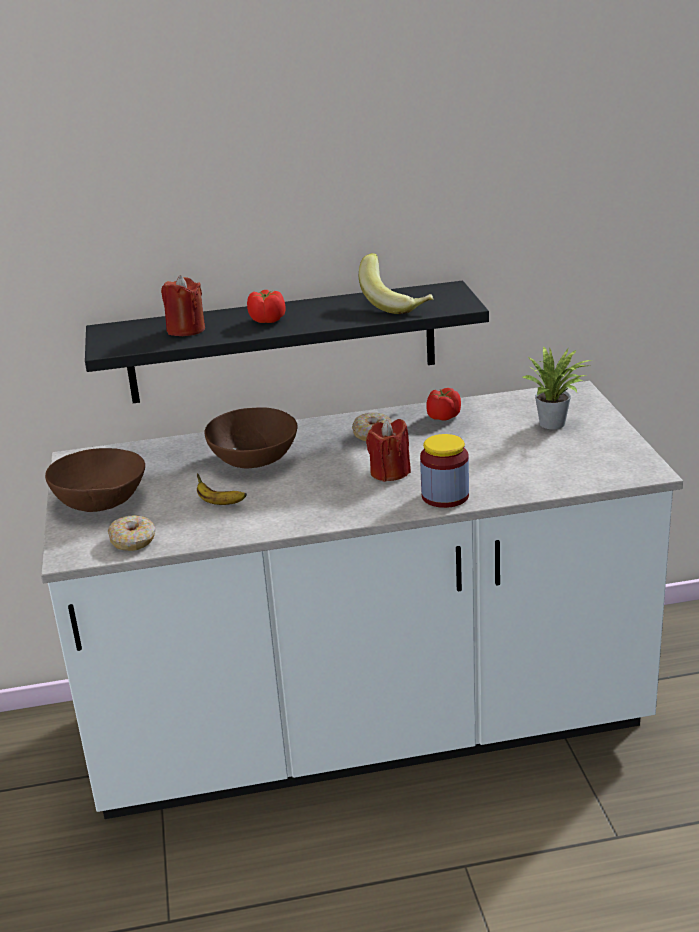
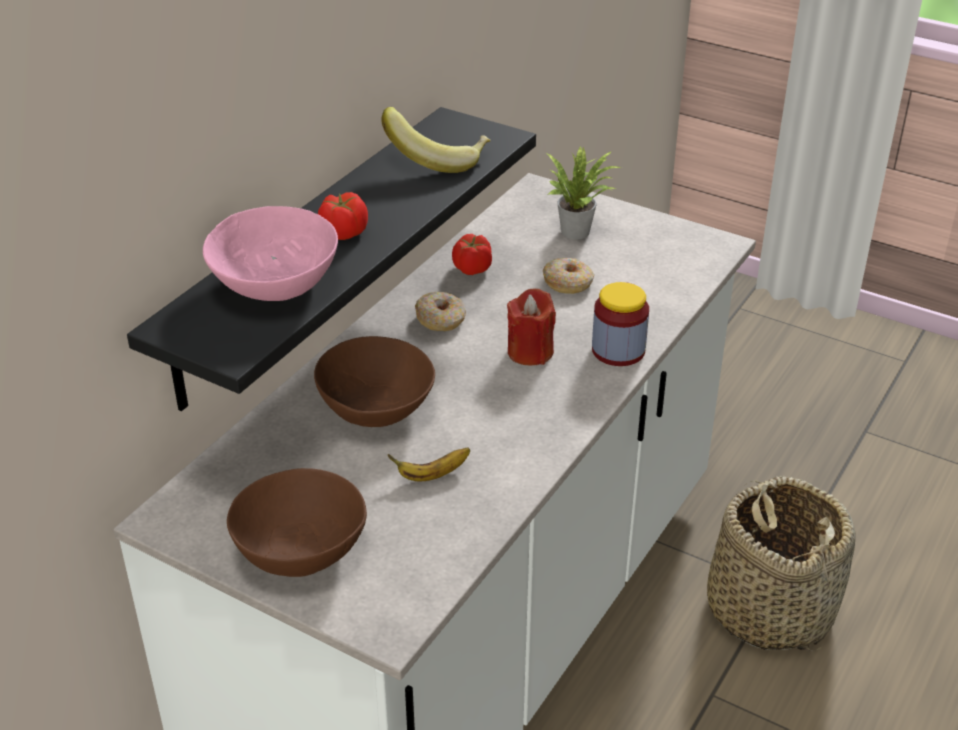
camera: 50 degrees left, 10 degrees up
donut [108,515,155,551] -> donut moved to [543,258,594,294]
red candle [161,275,205,336] -> pink bowl [203,206,338,301]
none -> basket [707,476,856,651]

